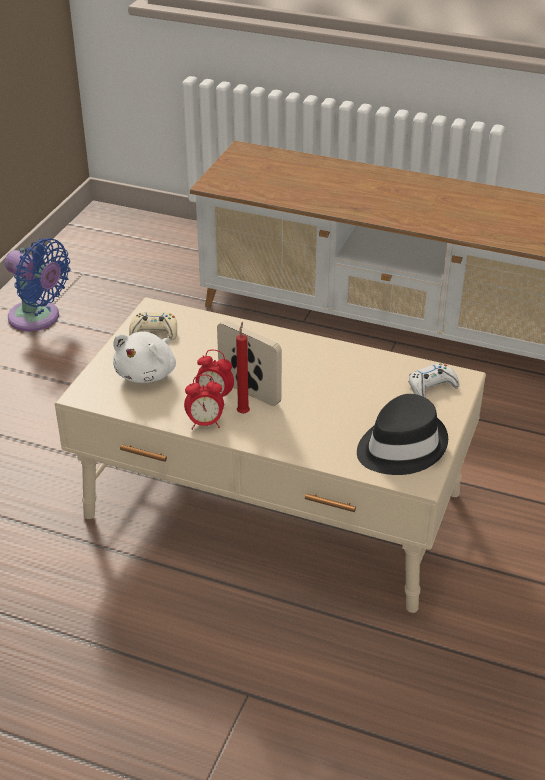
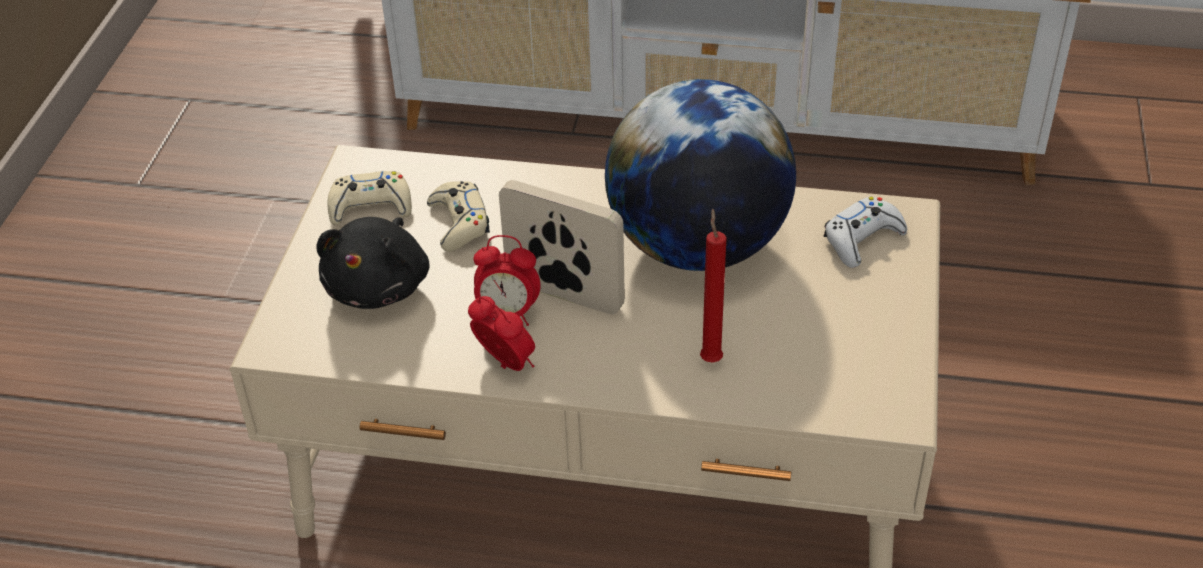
camera: 10 degrees left, 5 degrees up
blue fan [5,238,70,331] -> none
white plush toy [113,332,176,383] -> black plush toy [316,217,430,309]
alarm clock [184,375,224,430] -> alarm clock turned 120 degrees counterclockwise [468,296,535,371]
red candle [236,322,250,414] -> red candle moved to [700,209,727,362]
black hat [357,394,448,475] -> none
none -> beige game controller [427,181,490,252]
none -> globe [605,79,796,271]

